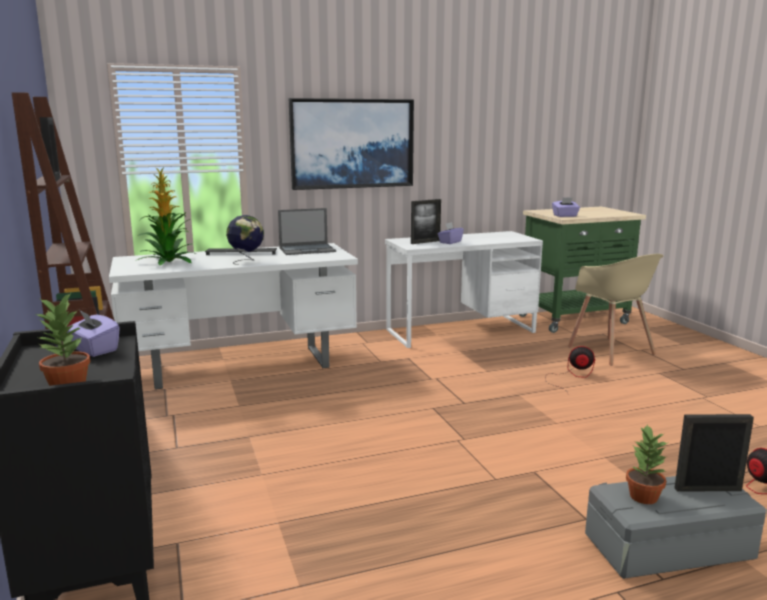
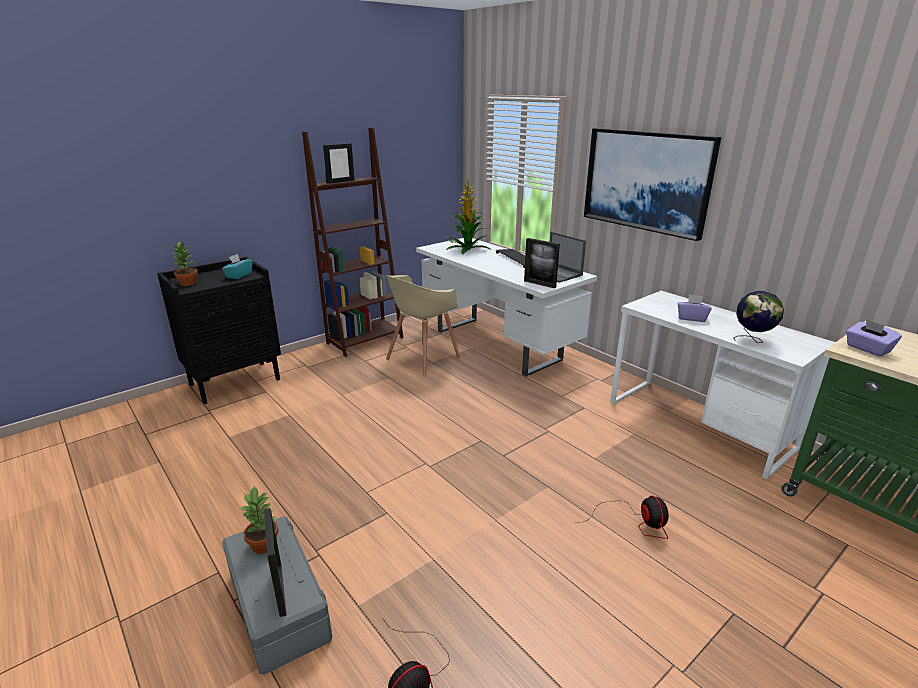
camera: 70 degrees right, 10 degrees up
purple tissue box [66,311,120,357] -> turquoise tissue box [222,254,252,279]
globe [226,215,264,265] -> globe moved to [733,291,784,343]
picture frame [411,199,441,244] -> picture frame moved to [524,238,560,288]
beige chair [568,254,664,366] -> beige chair moved to [384,275,460,377]

